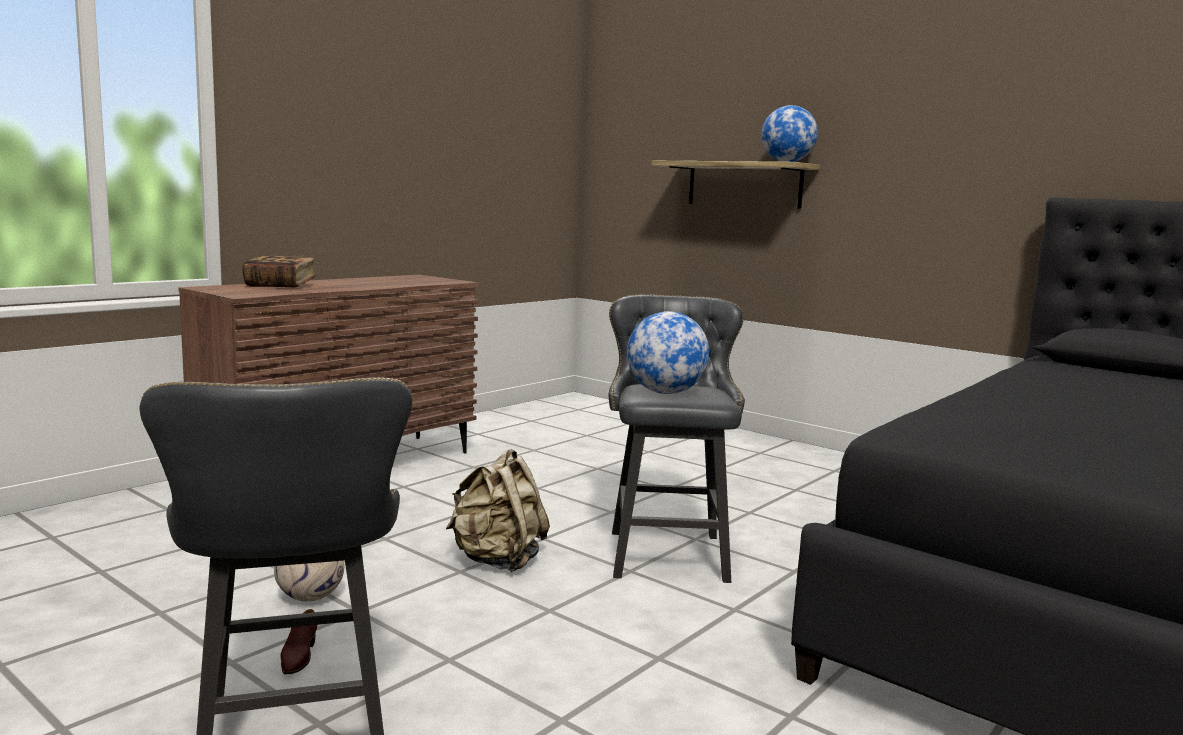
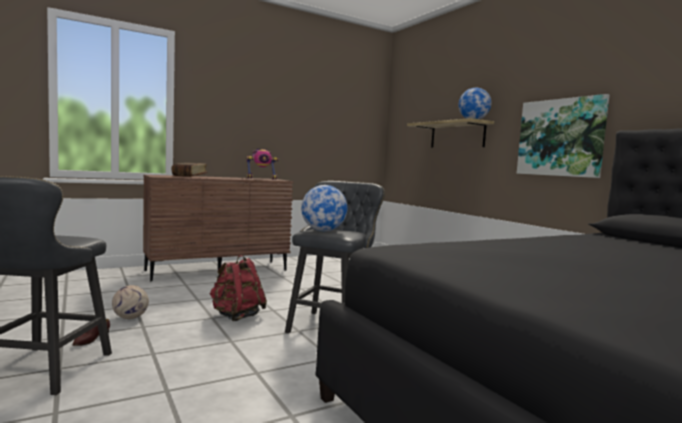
camera: 20 degrees right, 5 degrees down
beige backpack [446,449,550,572] -> red backpack [210,255,267,321]
none -> toy robot [246,149,279,180]
none -> picture [517,94,609,178]

